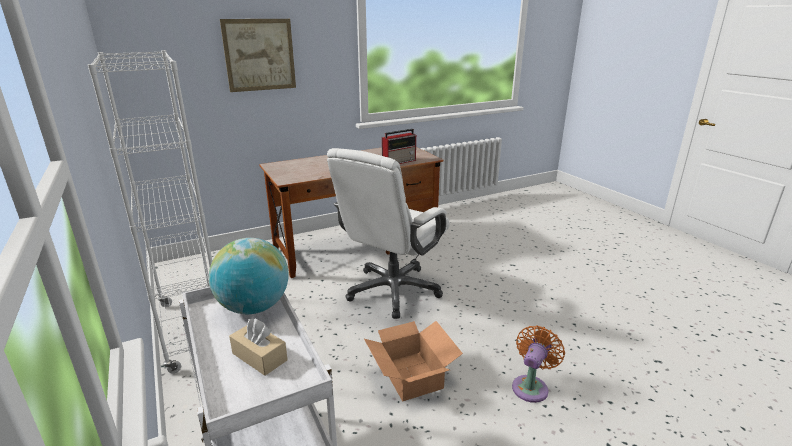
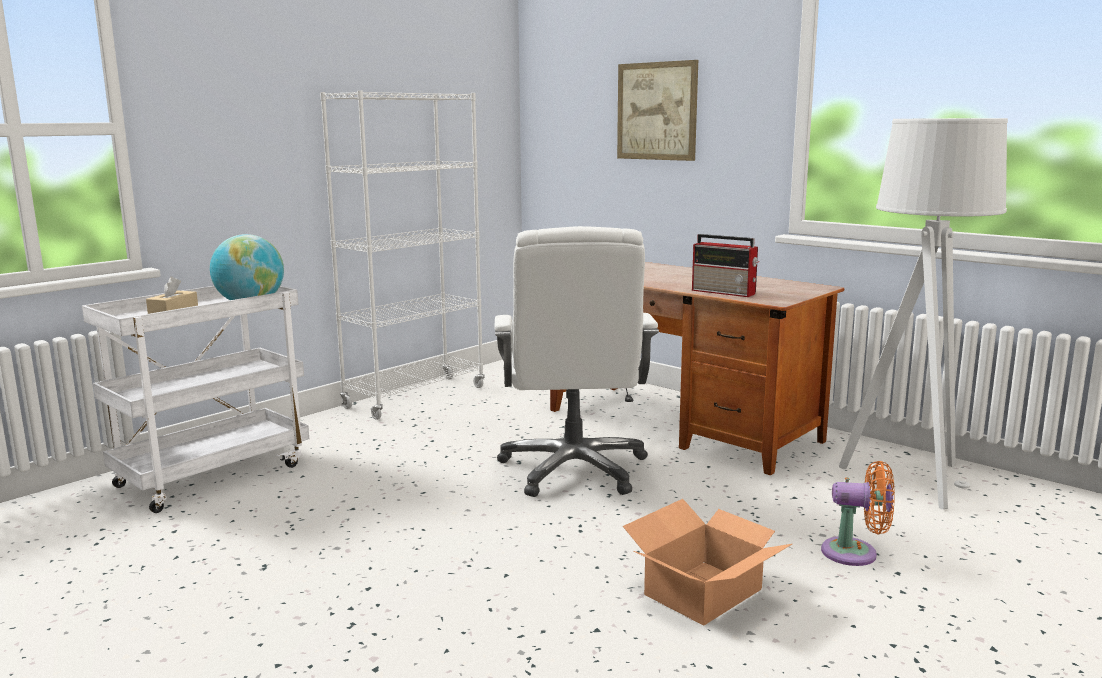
camera: 70 degrees right, 10 degrees down
white office chair [327,148,449,319] -> white office chair turned 105 degrees counterclockwise [494,226,659,497]
cardboard box [364,321,463,402] -> cardboard box moved to [623,499,792,626]
orange fan [512,325,565,403] -> orange fan moved to [821,461,895,566]
none -> grey floor lamp [839,118,1008,509]

